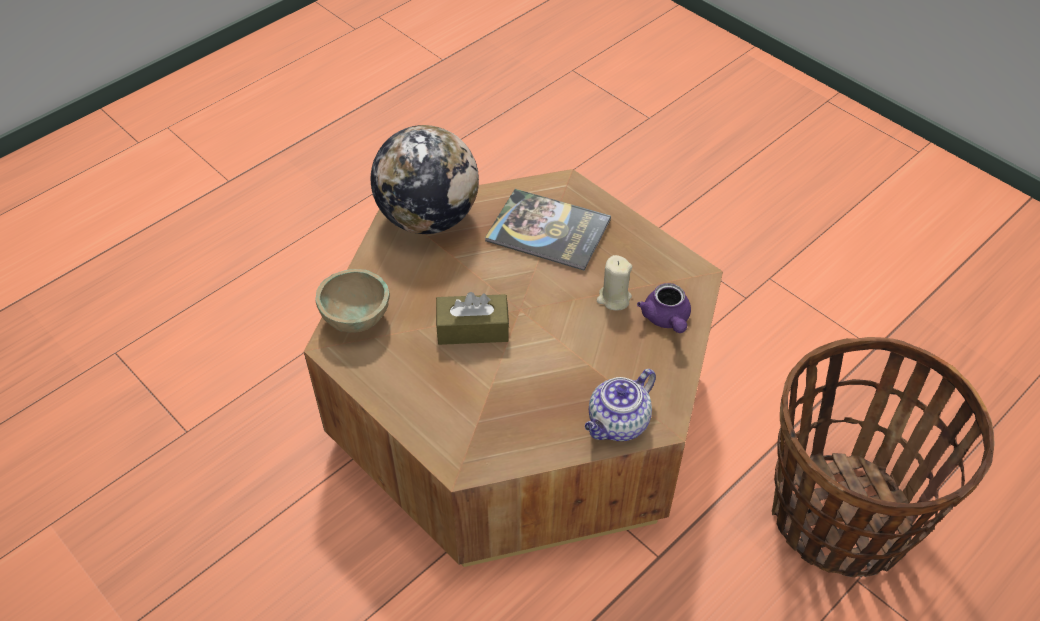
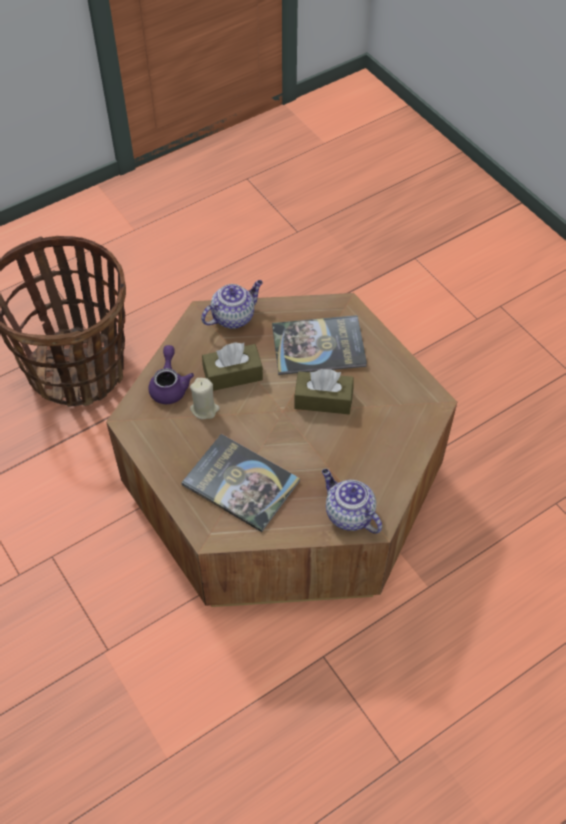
camera: 170 degrees left, 5 degrees up
beige bowl [315,269,390,333] -> none
globe [371,125,479,234] -> teapot [322,469,382,534]
none -> brown tissue box [202,342,263,391]
none -> book [272,315,367,375]

